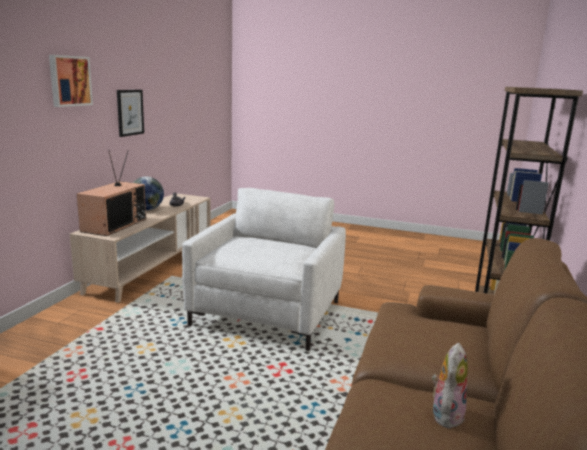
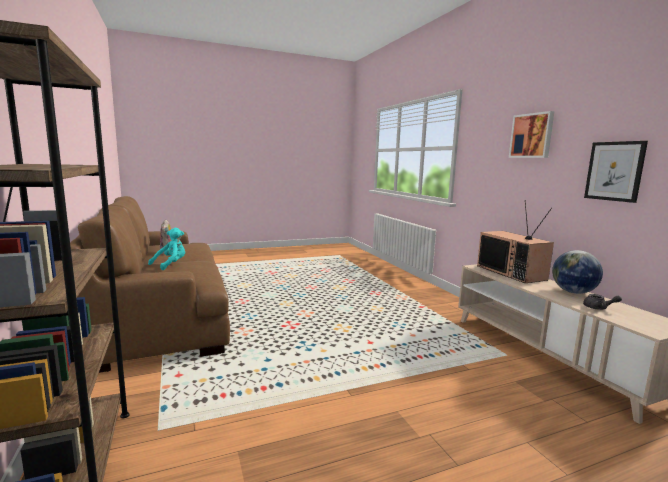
camera: 140 degrees right, 5 degrees down
white armchair [182,188,346,351] -> none
none -> turquoise plush toy [148,228,185,270]

